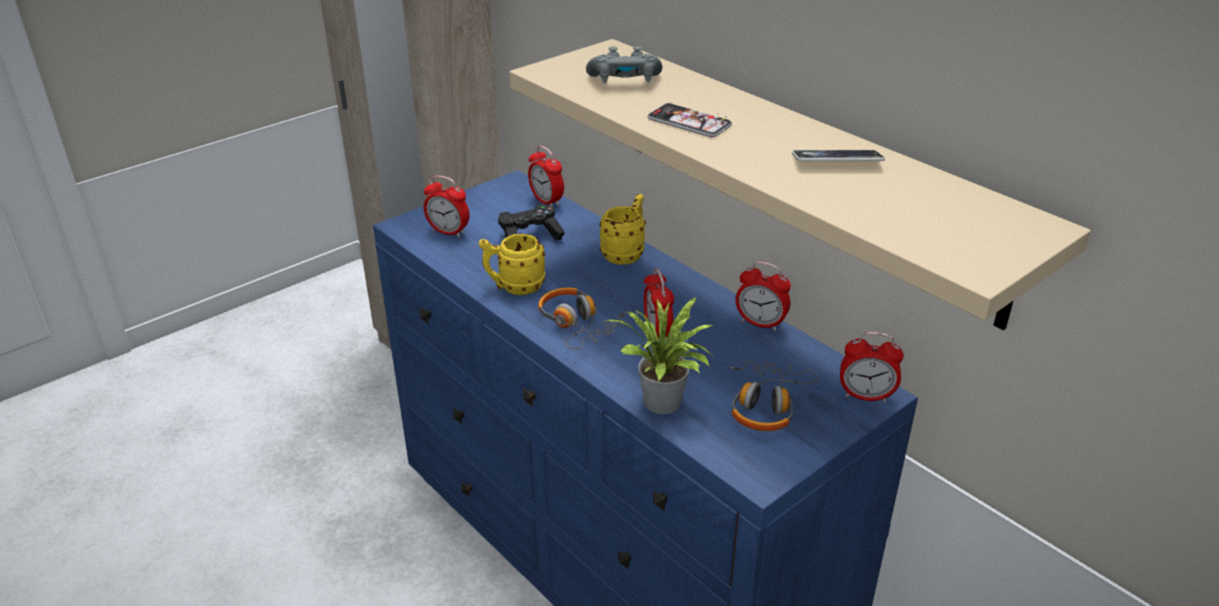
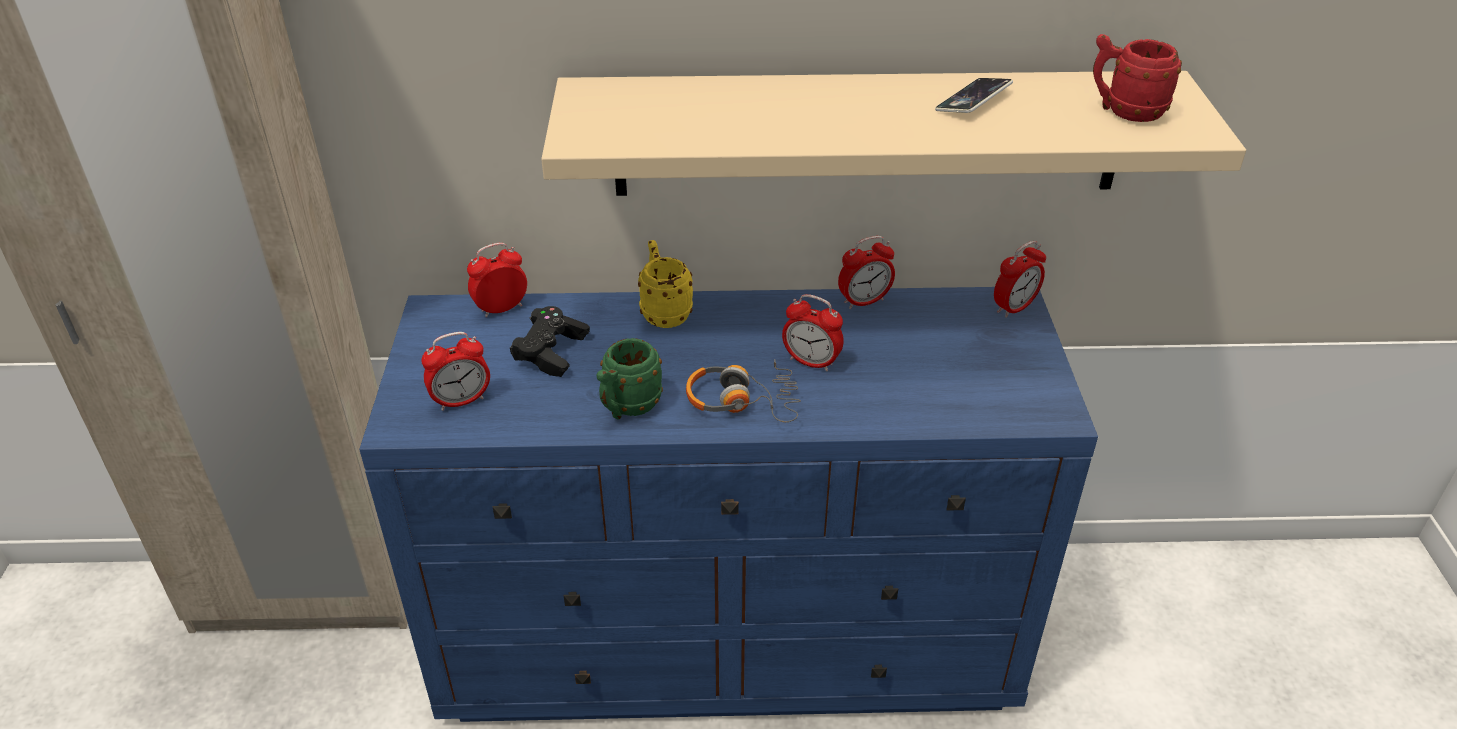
camera: 50 degrees left, 5 degrees up
yellow mug [479,233,545,295] -> green mug [596,338,663,419]
alarm clock [528,146,564,207] -> alarm clock turned 150 degrees clockwise [467,243,527,317]
grey game controller [586,46,662,83] -> none
potted plant [604,297,713,414] -> none
phone [647,102,732,137] -> none
headphones [729,361,818,431] -> none
none -> red mug [1093,34,1182,122]

